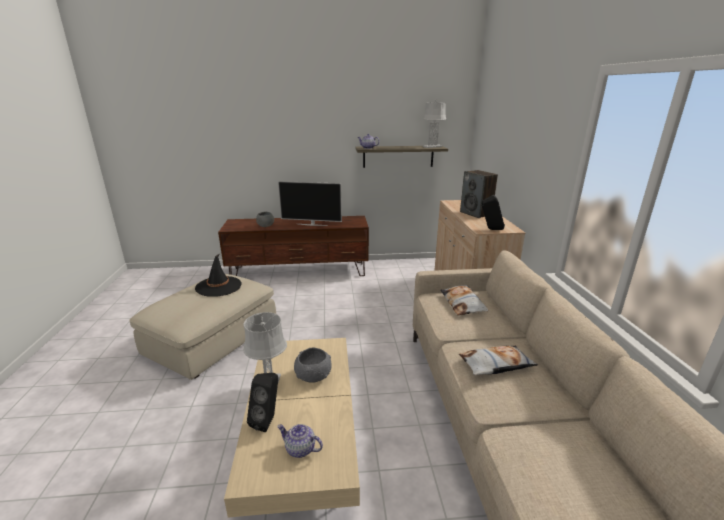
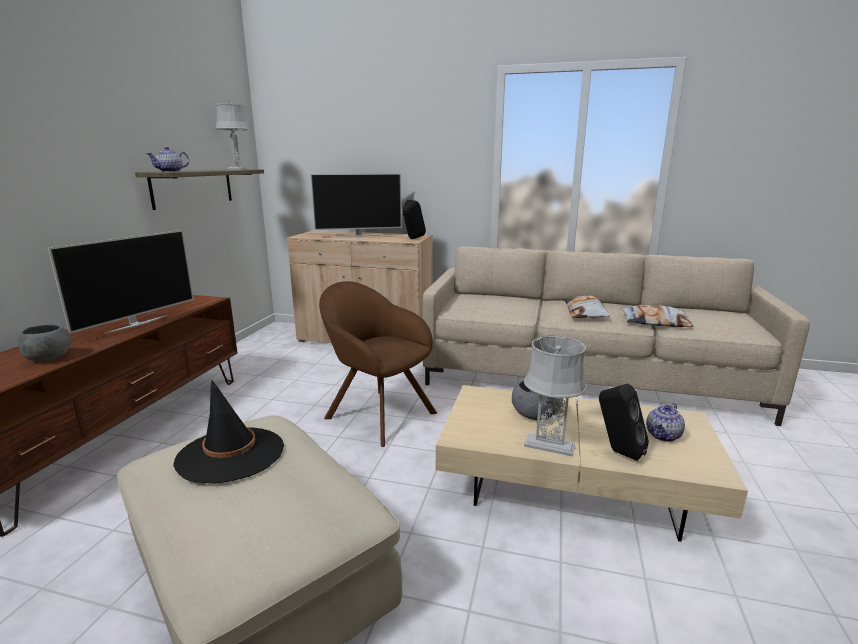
camera: 70 degrees left, 5 degrees down
pillow [440,285,489,315] -> pillow moved to [621,305,693,327]
speaker [460,170,498,218] -> television [310,173,402,237]
none -> brown armchair [319,281,437,447]

